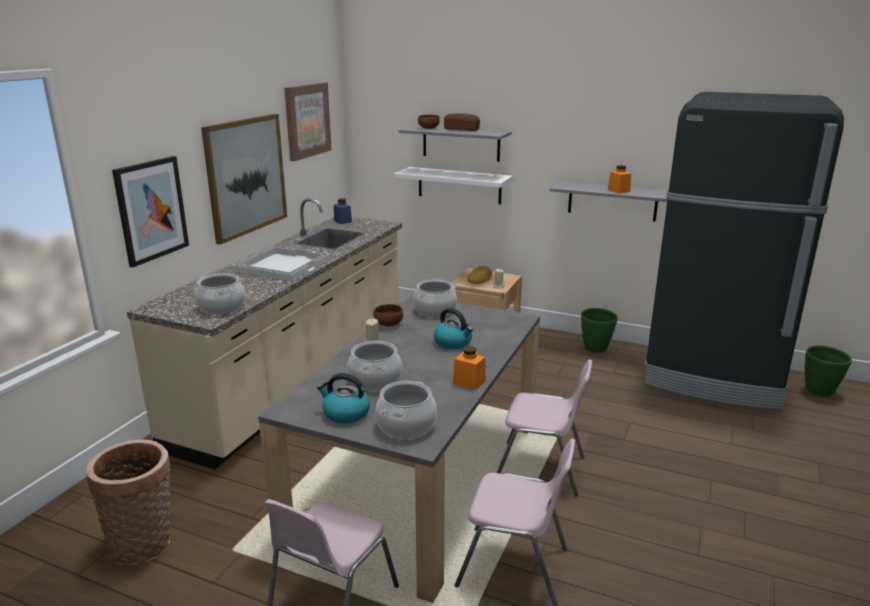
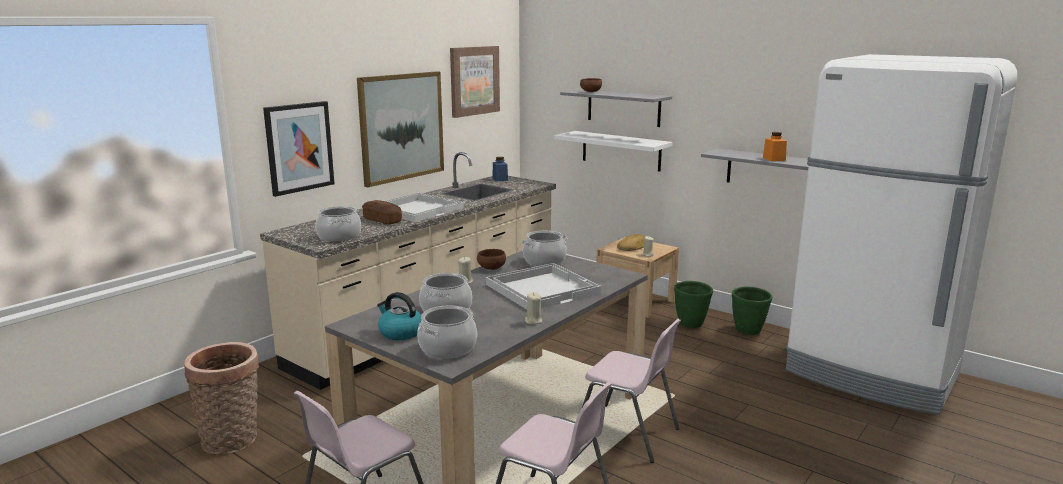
camera: 15 degrees right, 5 degrees down
kettle [434,308,473,349] -> white tray [486,263,601,310]
bread [444,113,480,131] -> bread moved to [362,200,402,224]
orange jar [453,346,486,390] -> beige candle [525,292,542,325]
black fridge [645,92,844,410] -> white fridge [785,54,1017,415]
green planter [805,345,852,397] -> green planter moved to [674,281,713,328]

